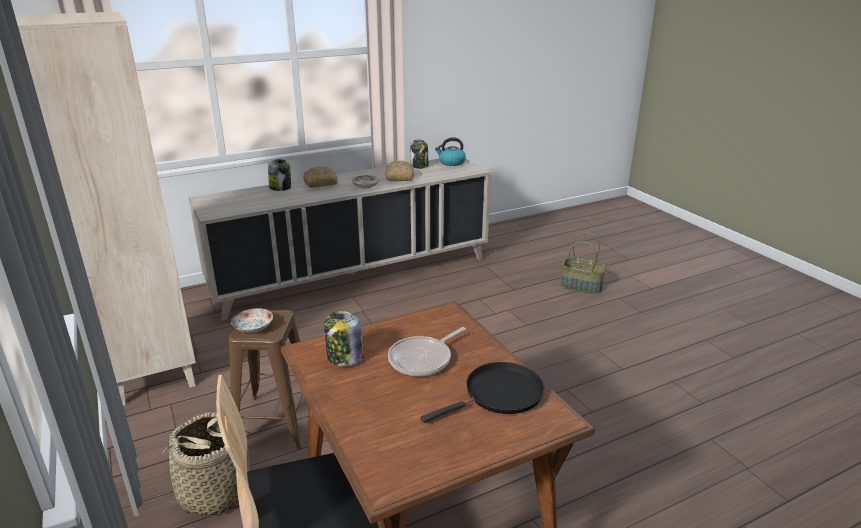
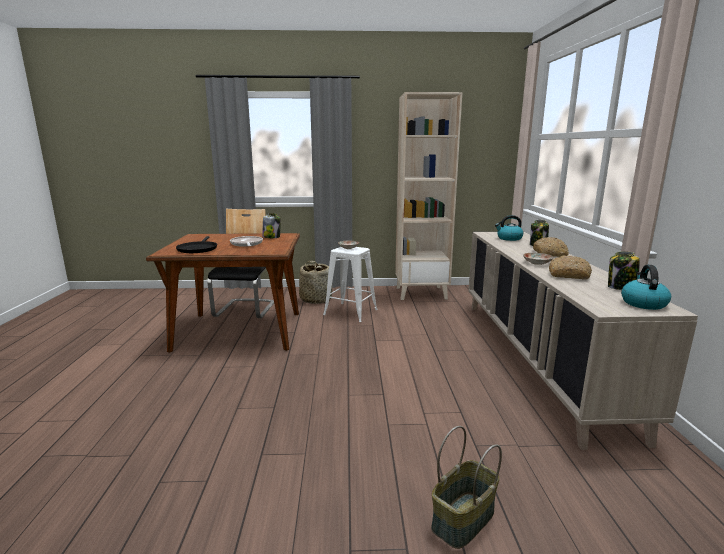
camera: 115 degrees right, 10 degrees down
brown stool [229,310,303,449] -> white stool [323,247,378,322]
none -> kettle [495,215,523,241]

